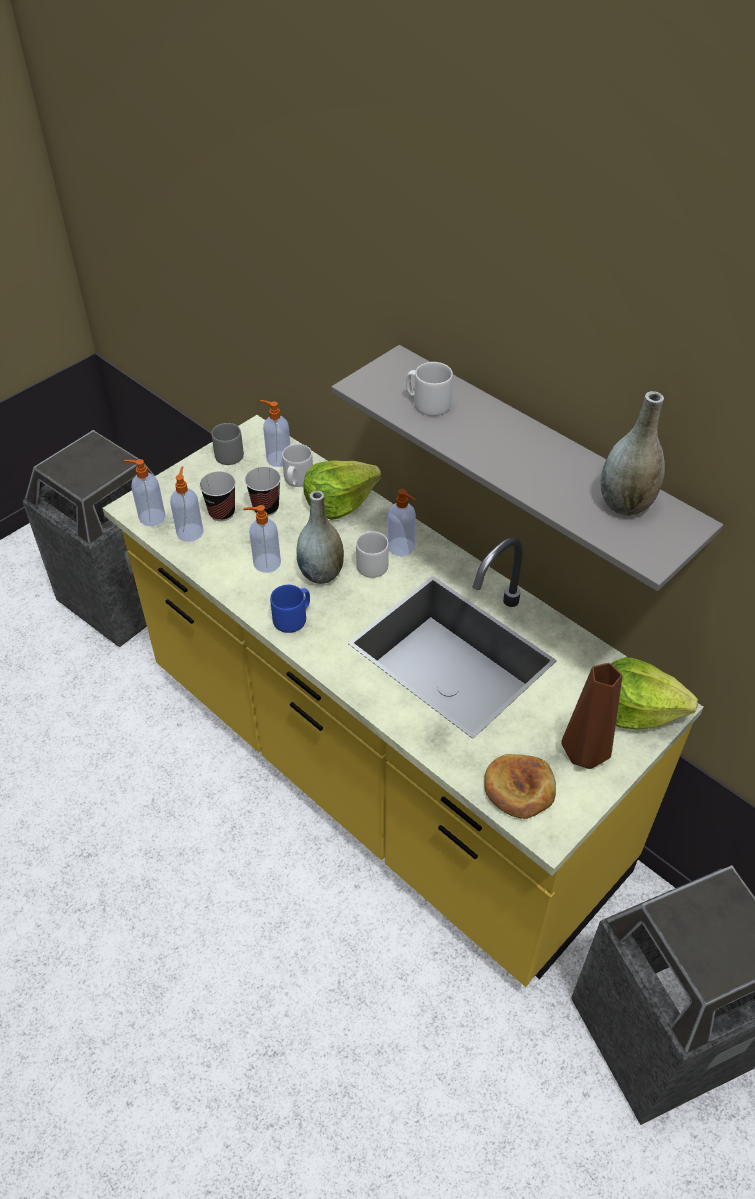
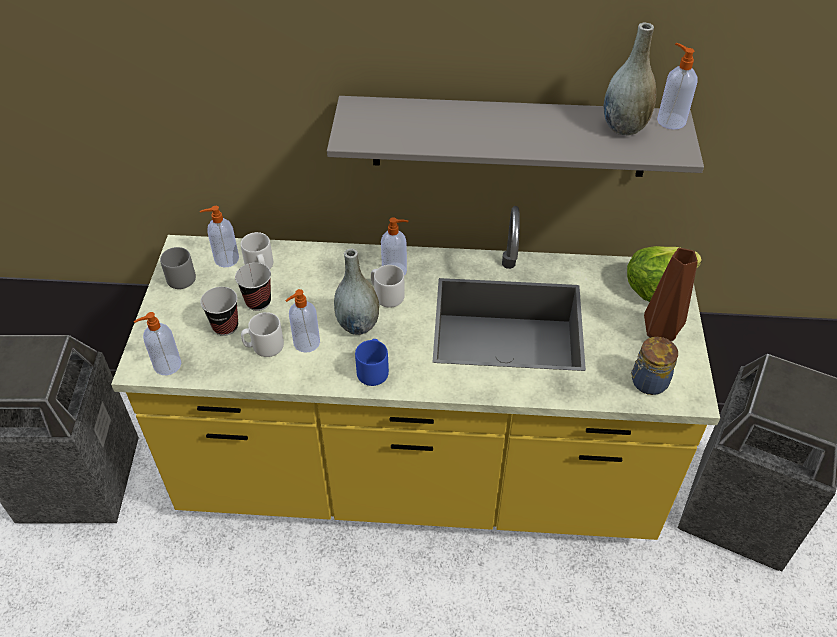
camera: 40 degrees left, 0 degrees up
soap dispenser [170,466,203,542] -> soap dispenser moved to [657,43,698,129]
lettuce [303,460,381,520] -> none
white mug [406,362,453,416] -> white mug moved to [241,312,284,357]
bread [484,754,556,819] -> jar [631,337,678,395]

